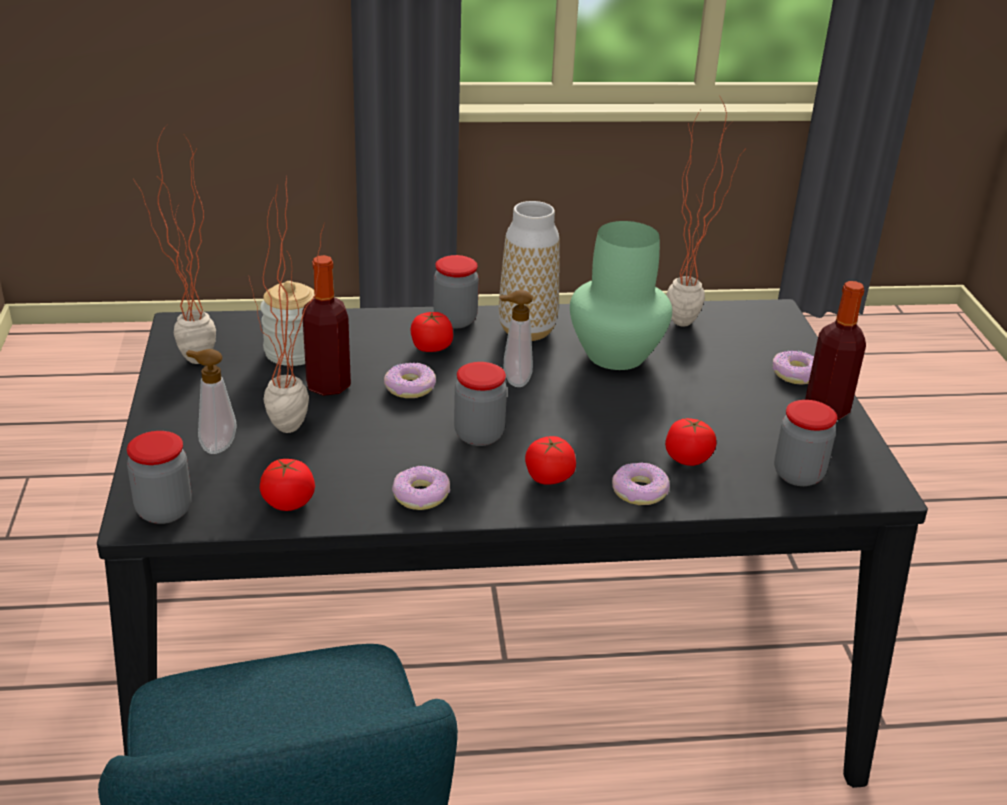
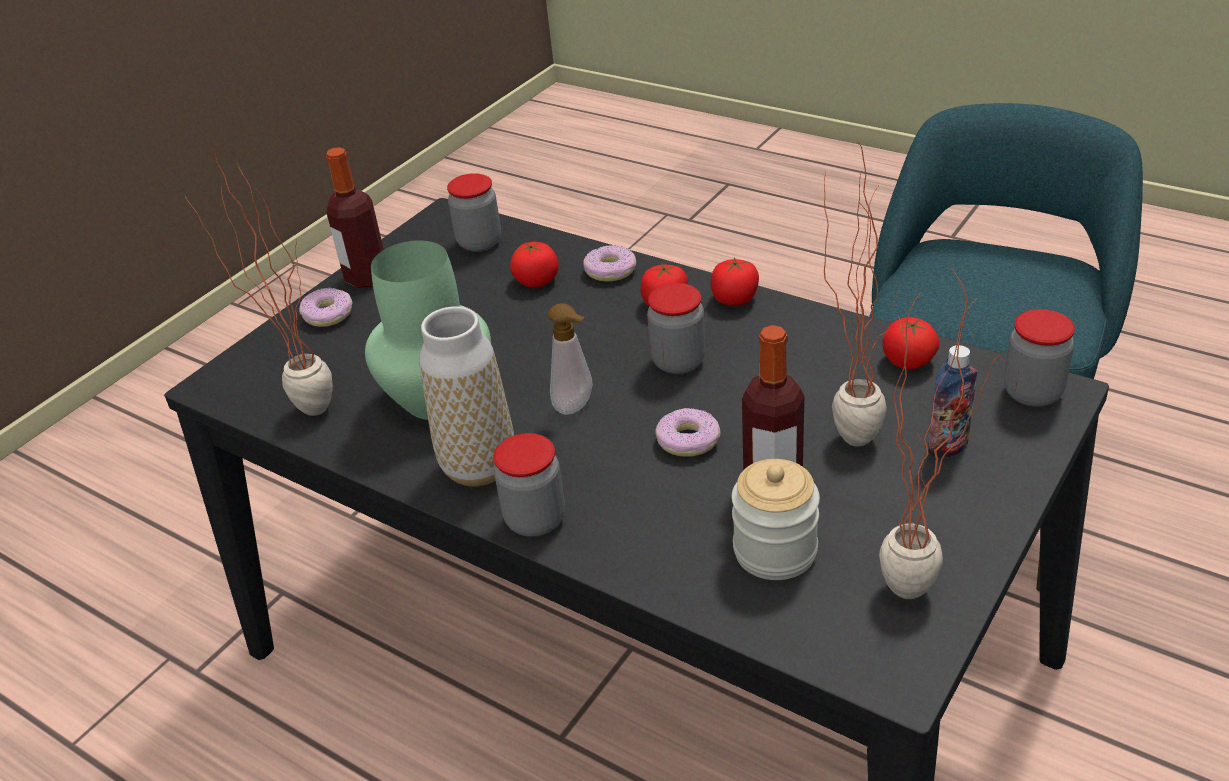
camera: 135 degrees left, 5 degrees up
soap dispenser [186,349,237,454] -> bottle [928,345,977,458]
donut [392,466,450,510] -> none
tomato [410,312,453,352] -> tomato moved to [711,257,759,306]

